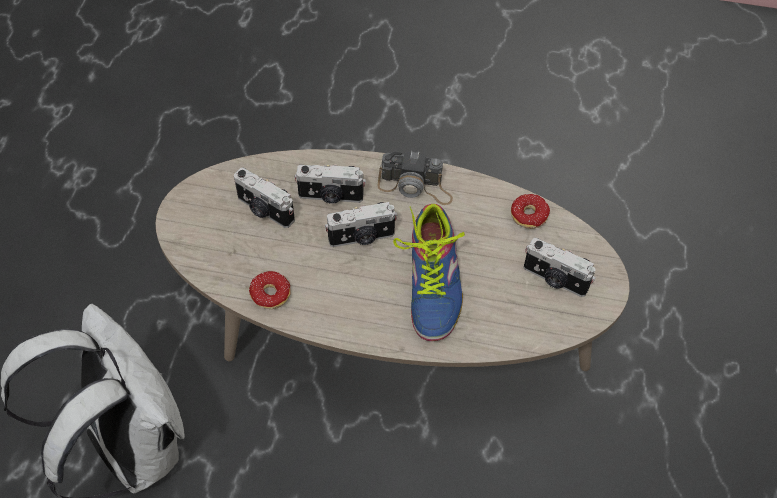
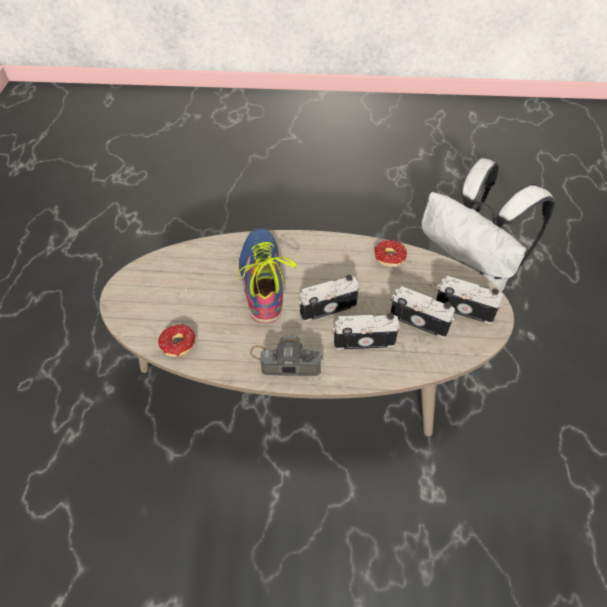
camera: 175 degrees right, 5 degrees down
camera [524,238,596,297] -> camera moved to [436,276,503,324]

